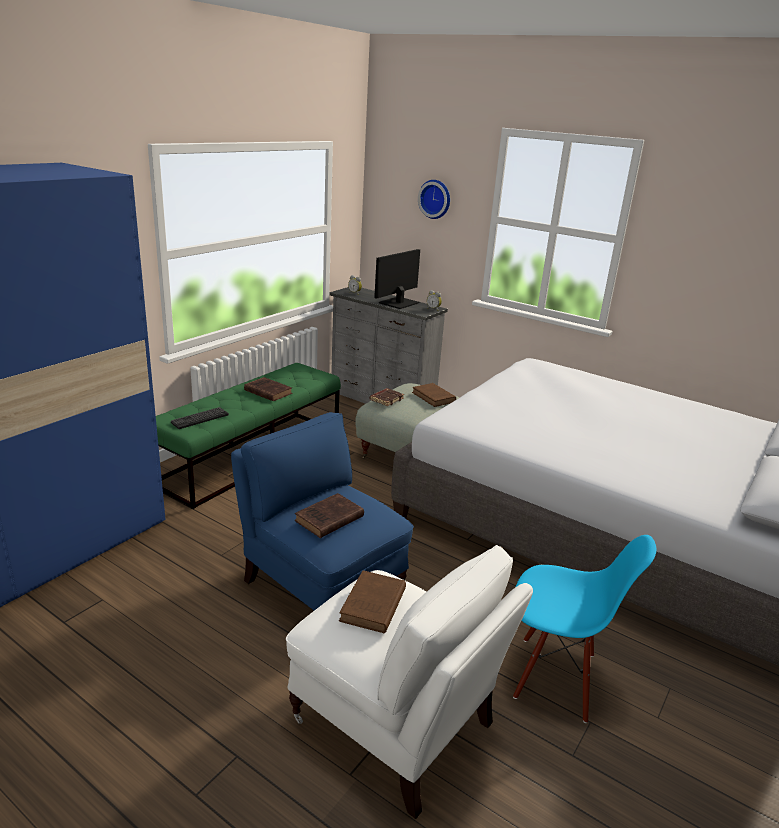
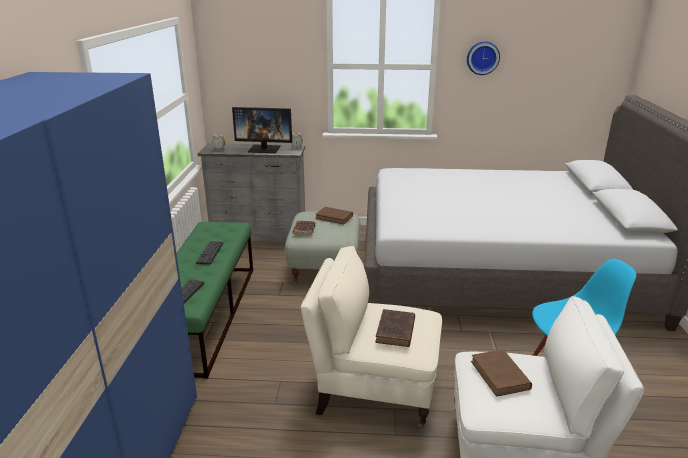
camera: 30 degrees left, 0 degrees up
blue armchair [231,412,414,611] -> beige armchair [301,246,442,429]
brown book [244,377,292,401] -> keyboard [196,241,223,265]
monitor [374,249,420,309] -> monitor turned 90 degrees counterclockwise [232,107,292,153]
wall clock [418,180,450,219] -> wall clock moved to [467,41,500,75]

